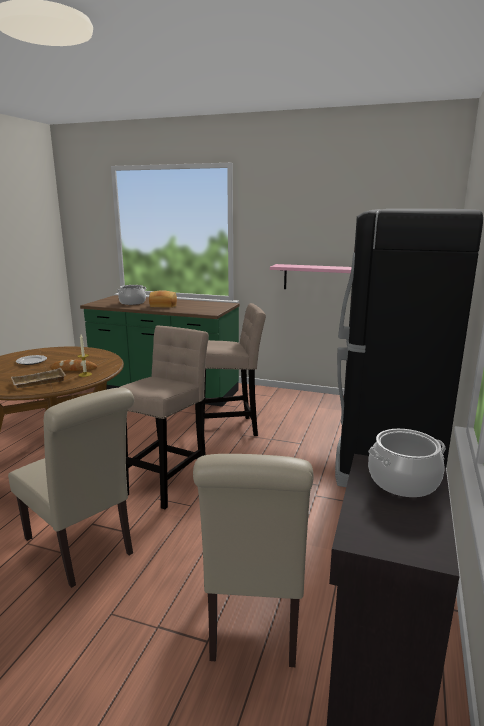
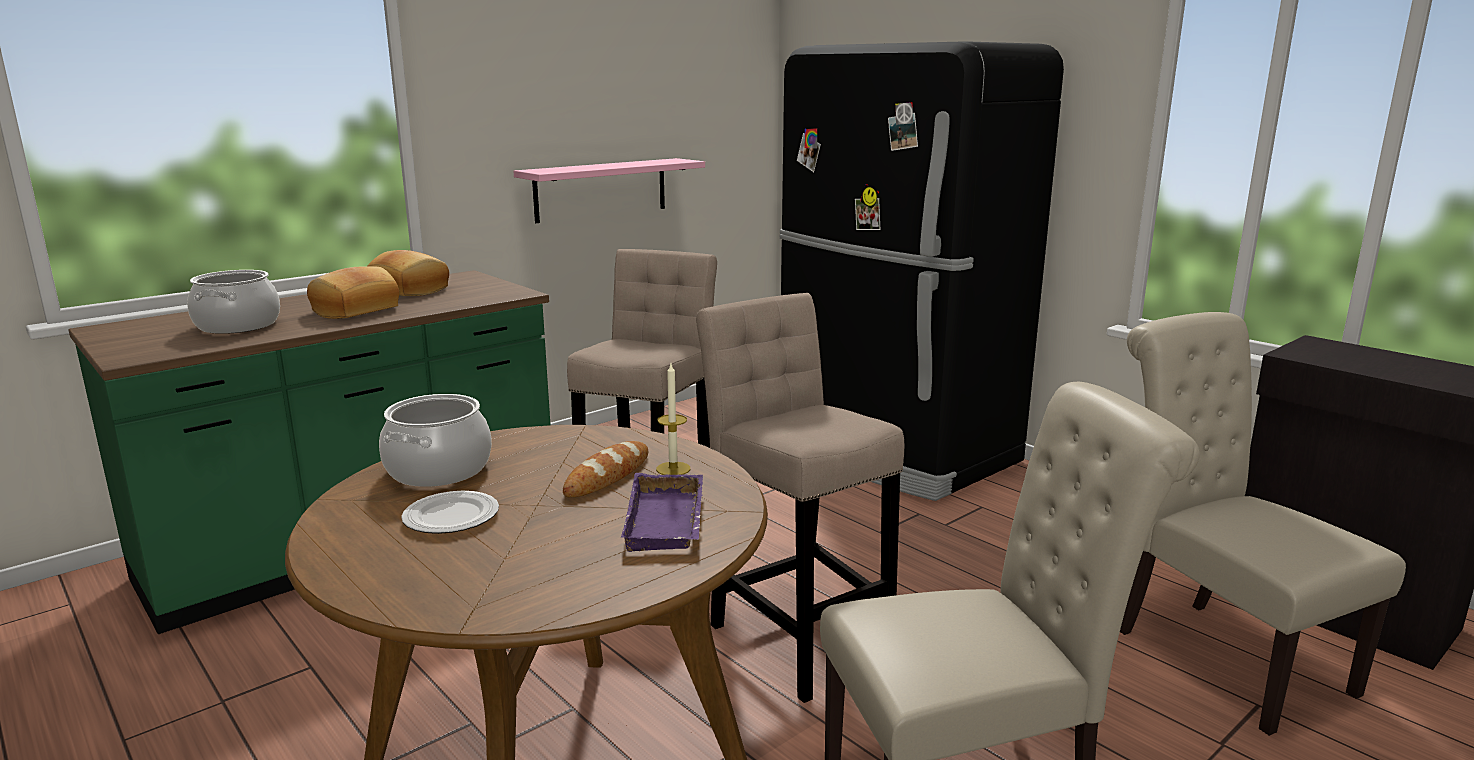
camera: 60 degrees left, 0 degrees up
beige tray [11,368,65,388] -> purple tray [621,473,703,552]
beige chair [193,454,313,667] -> beige chair turned 150 degrees counterclockwise [1120,312,1406,736]
cooking pot [368,429,446,497] -> cooking pot moved to [379,394,492,487]
none -> bread [368,250,449,296]

